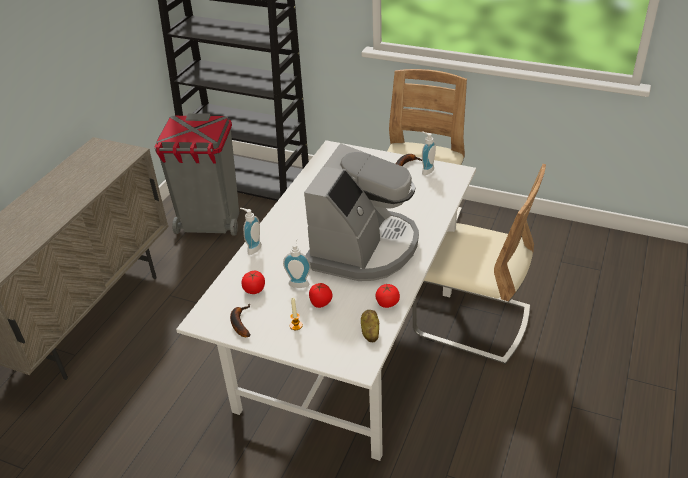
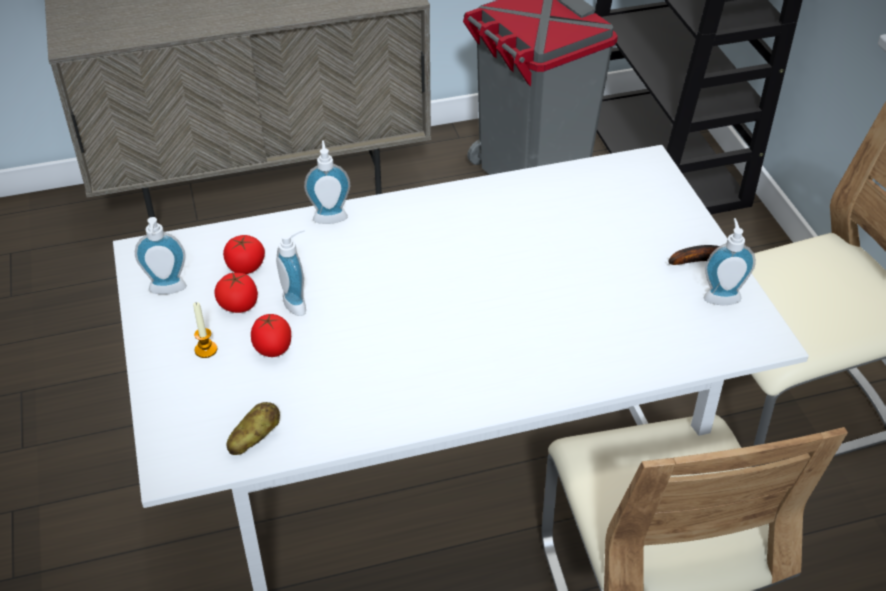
camera: 50 degrees right, 5 degrees up
banana [230,304,250,337] -> soap dispenser [135,217,187,294]
coffee machine [304,143,419,281] -> none
tomato [375,284,400,308] -> tomato moved to [214,272,258,313]

